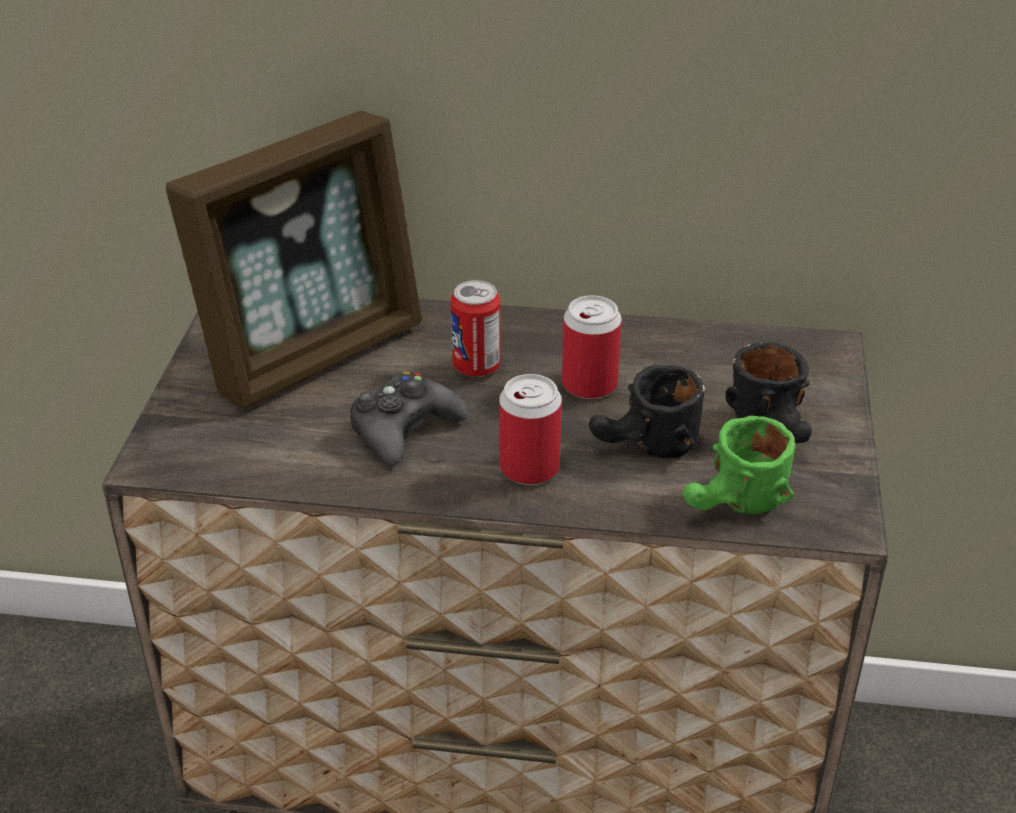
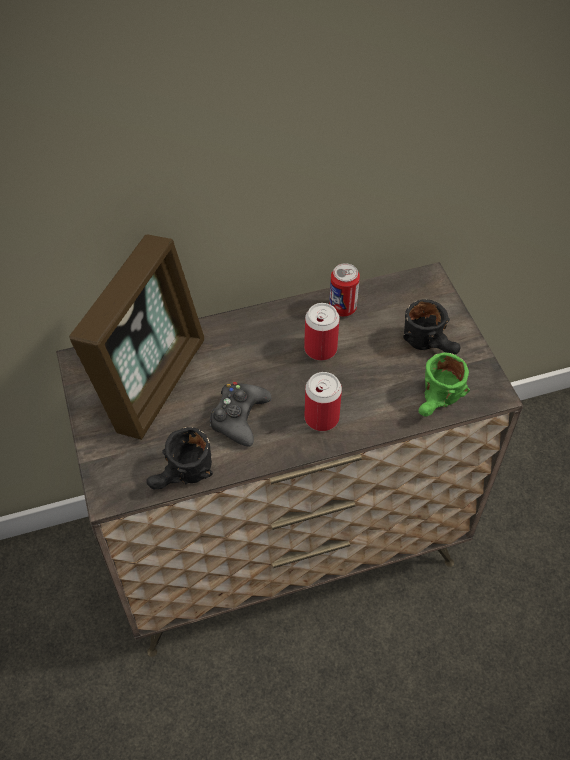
camera: 25 degrees left, 15 degrees up
can [451,280,501,377] -> can moved to [329,263,360,316]
black mug [589,365,705,458] -> black mug moved to [146,427,213,489]

